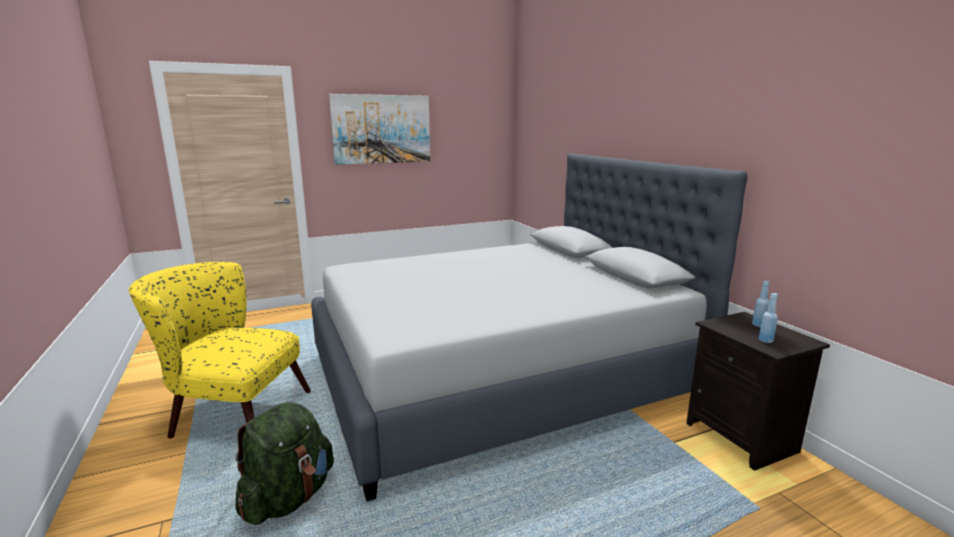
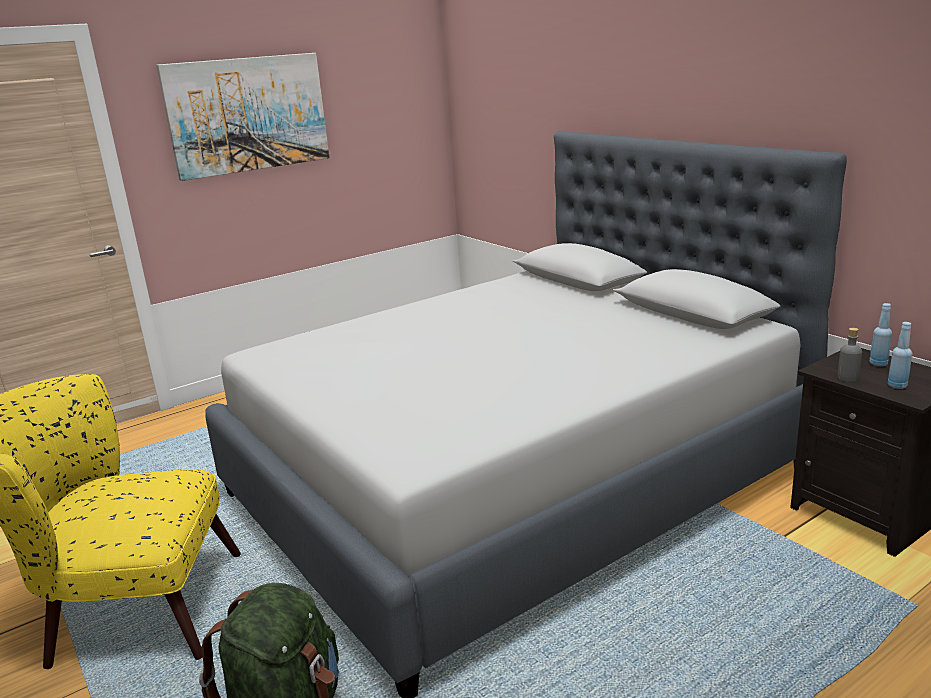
camera: 10 degrees left, 5 degrees up
none -> grey bottle [837,328,862,382]

